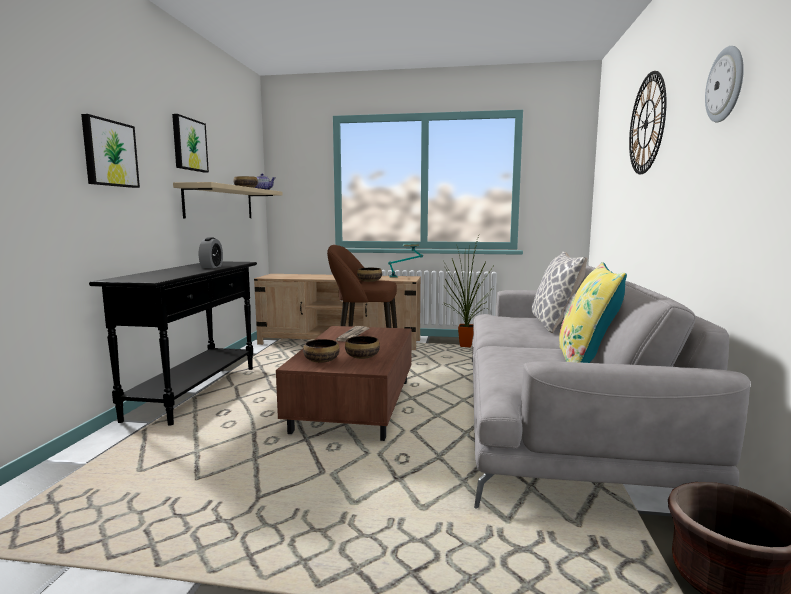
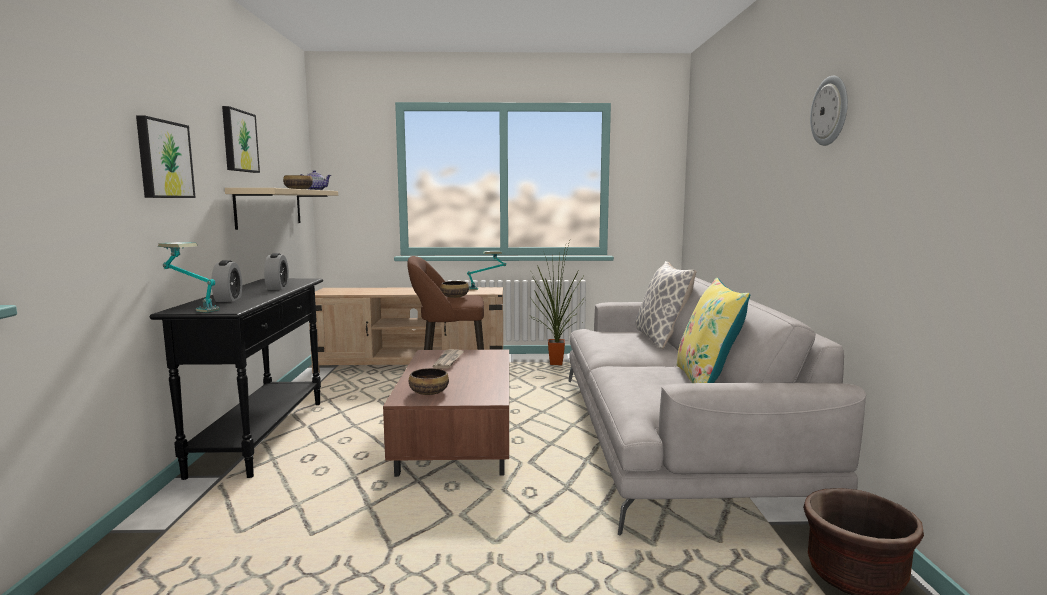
camera: 10 degrees left, 0 degrees up
bowl [345,336,380,359] -> none
wall clock [629,71,666,174] -> none
none -> table lamp [158,242,220,313]
none -> alarm clock [212,260,242,302]

